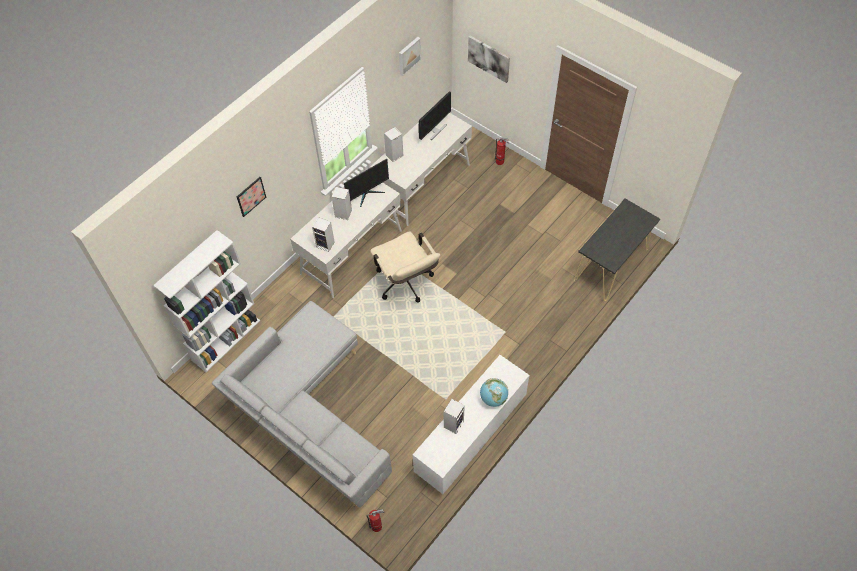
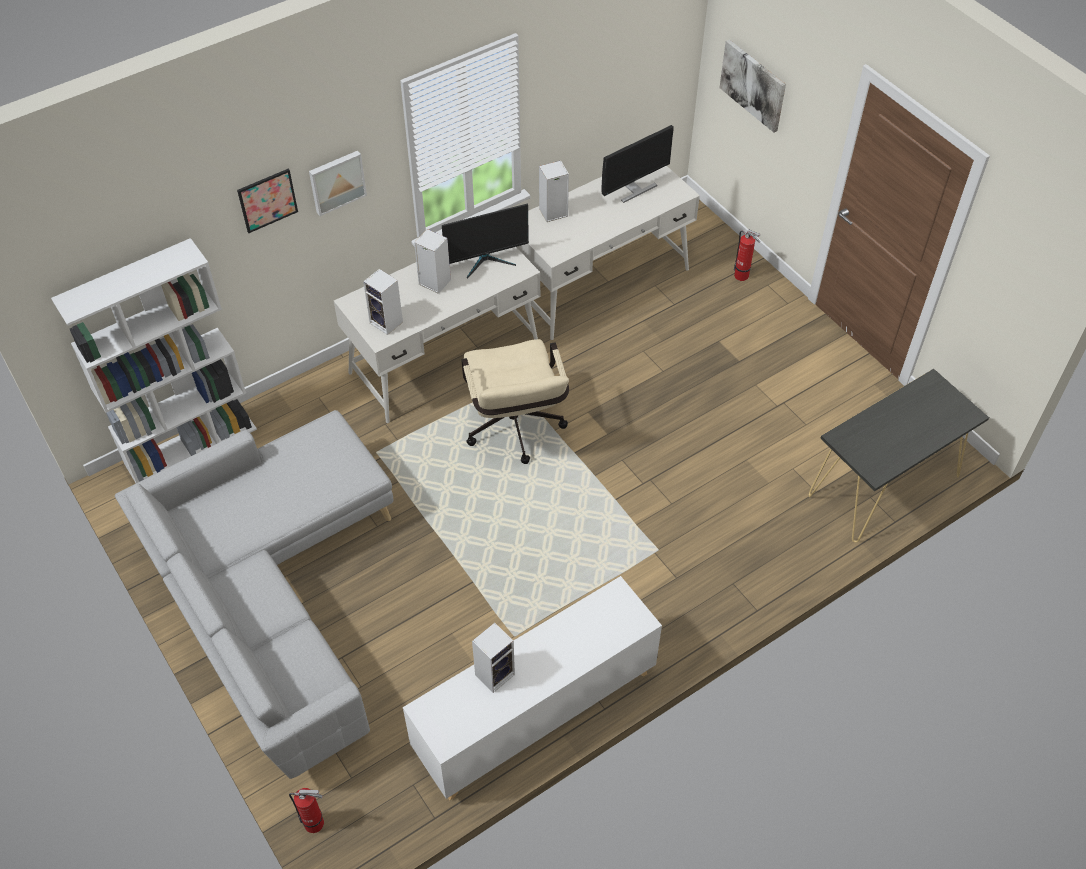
camera: 15 degrees right, 5 degrees down
picture [399,37,421,76] -> picture moved to [309,151,367,216]
globe [480,378,508,407] -> none

